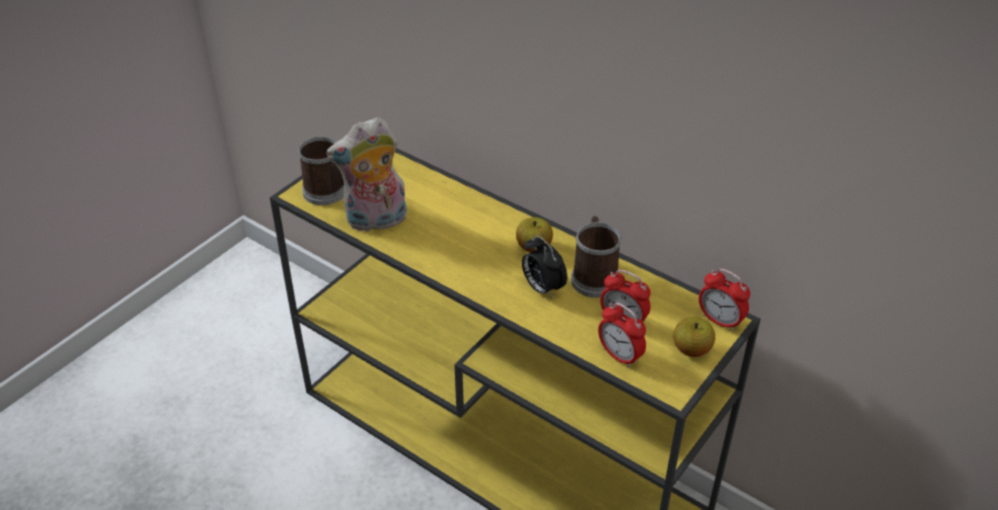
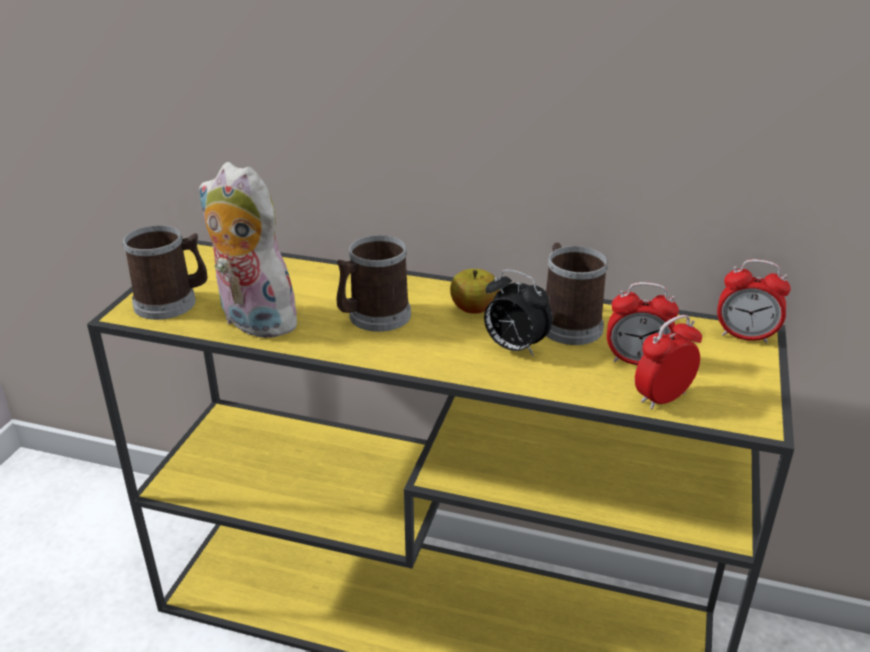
camera: 20 degrees left, 10 degrees down
plush toy [326,117,407,232] -> plush toy turned 75 degrees clockwise [199,162,307,338]
alarm clock [598,303,646,368] -> alarm clock turned 120 degrees clockwise [635,315,702,410]
apple [673,317,715,357] -> none
none -> mug [336,235,411,332]

